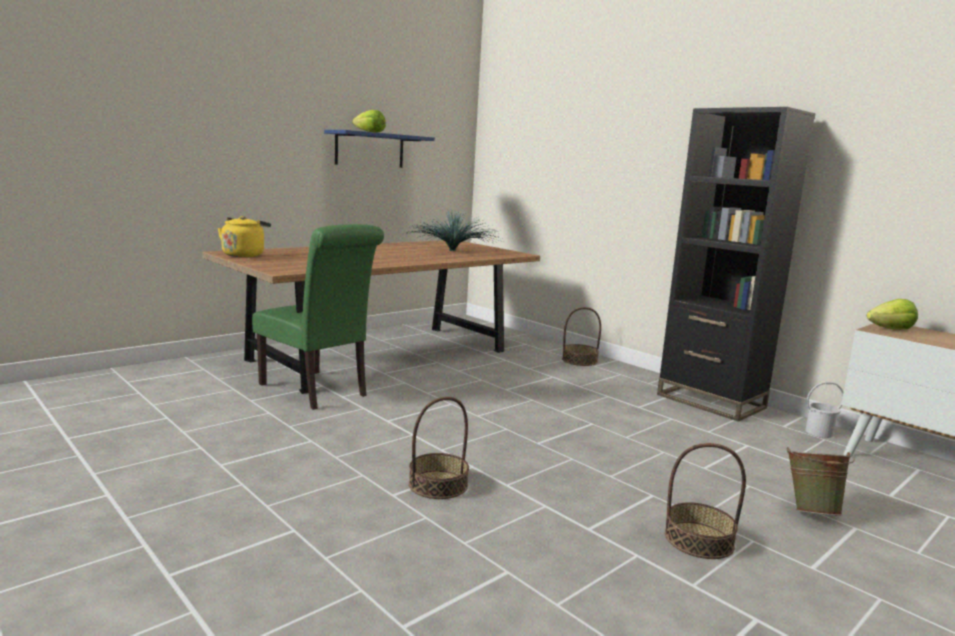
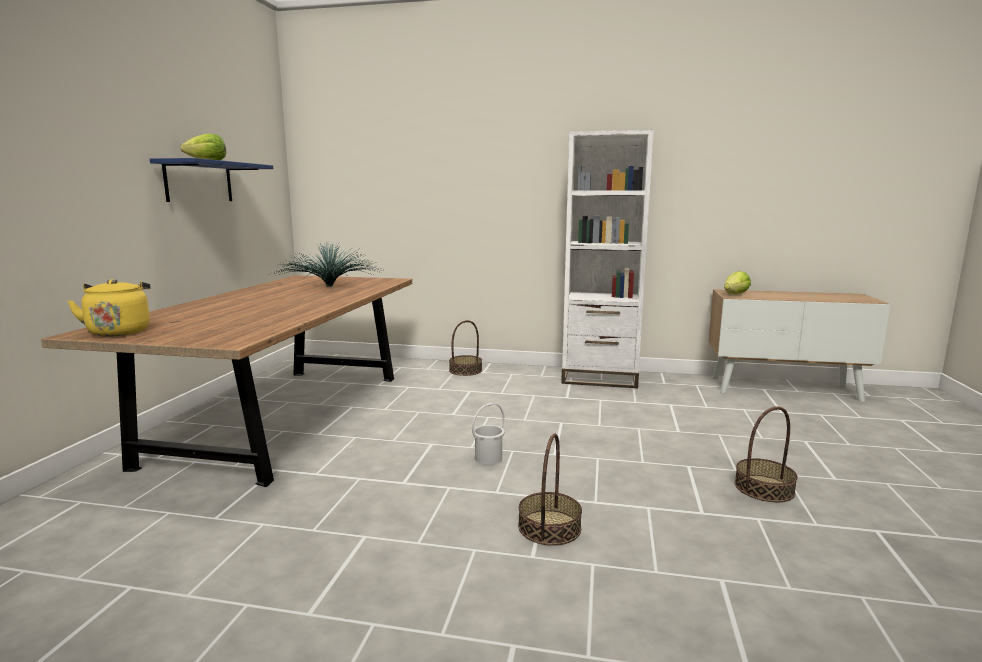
camera: 35 degrees left, 0 degrees up
green chair [252,224,384,410] -> none
black bookcase [657,107,815,422] -> white bookcase [561,130,654,388]
green bucket [787,447,855,515] -> none
white bucket [805,382,843,438] -> white bucket moved to [472,403,505,465]

